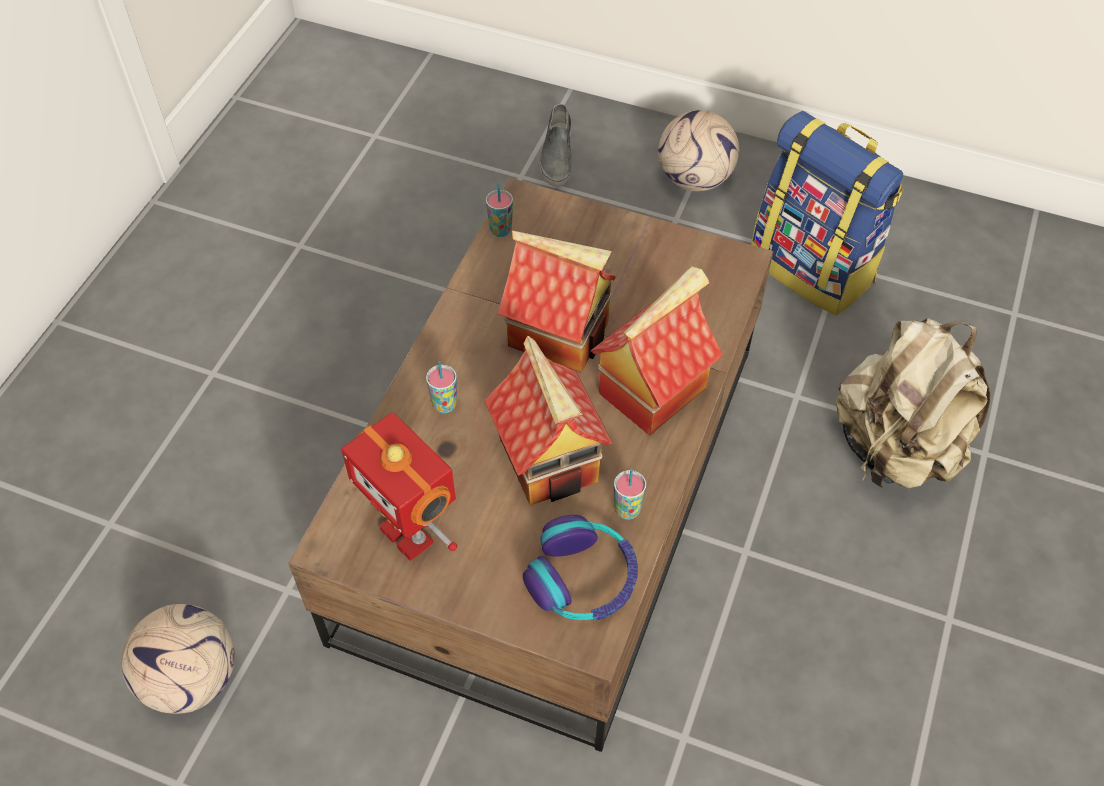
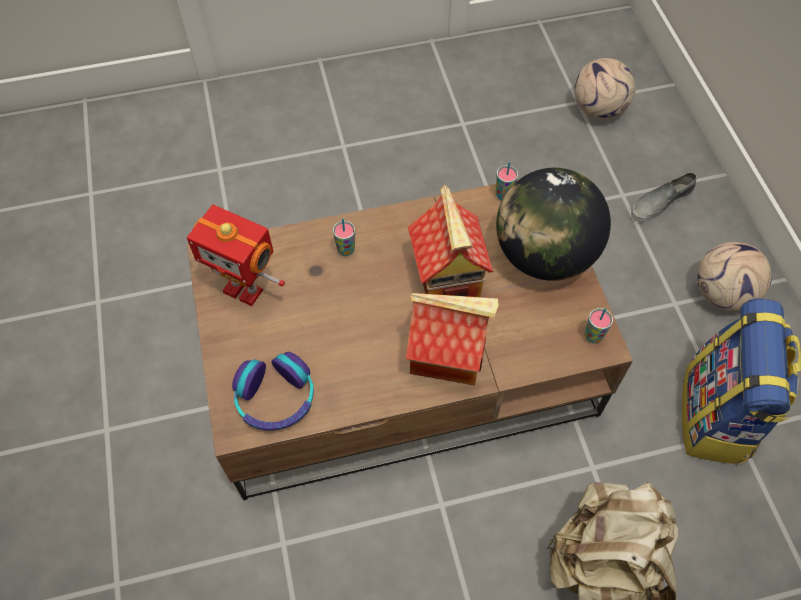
camera: 55 degrees right, 5 degrees up
football [122,604,235,714] -> football moved to [574,58,635,120]
toy robot [341,412,457,561] -> toy robot turned 75 degrees counterclockwise [187,205,285,306]
toy house [484,335,613,506] -> none
cup [614,469,646,520] -> cup moved to [584,308,613,344]
none -> globe [496,168,611,281]

